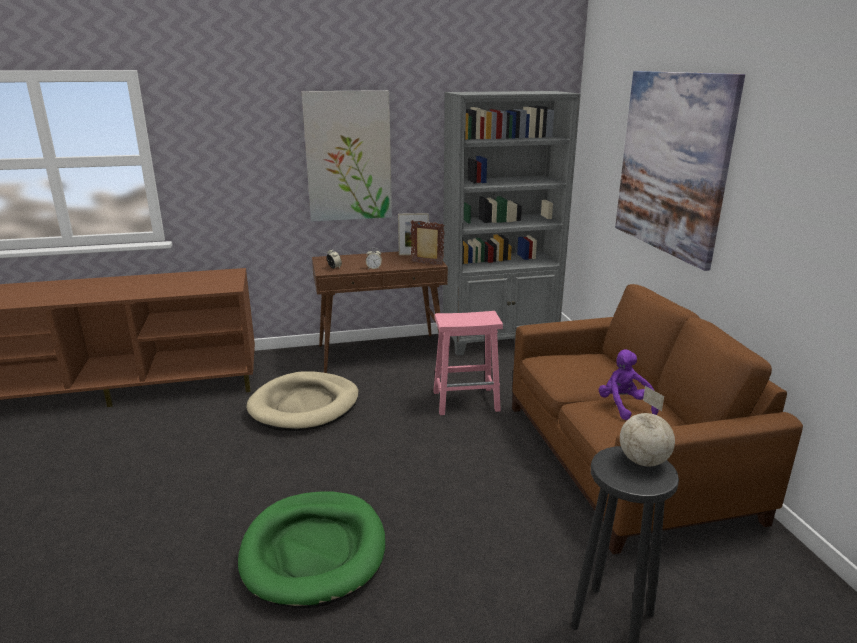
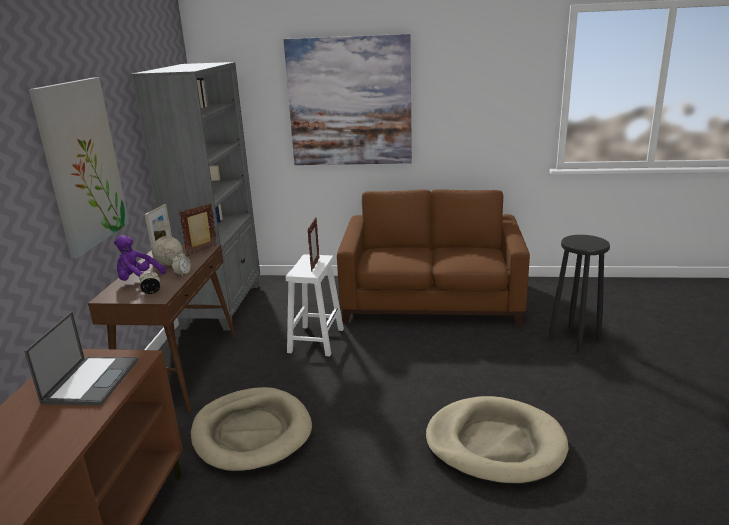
camera: 70 degrees left, 0 degrees up
green dog bed [238,492,385,608] -> beige dog bed [425,396,569,486]
pink stool [433,311,503,415] -> white stool [286,254,344,356]
purple plush toy [599,349,659,420] -> purple plush toy moved to [114,235,166,281]
globe [620,386,675,466] -> globe moved to [152,221,183,266]
none -> laptop [24,311,138,405]
none -> picture frame [307,217,320,271]

